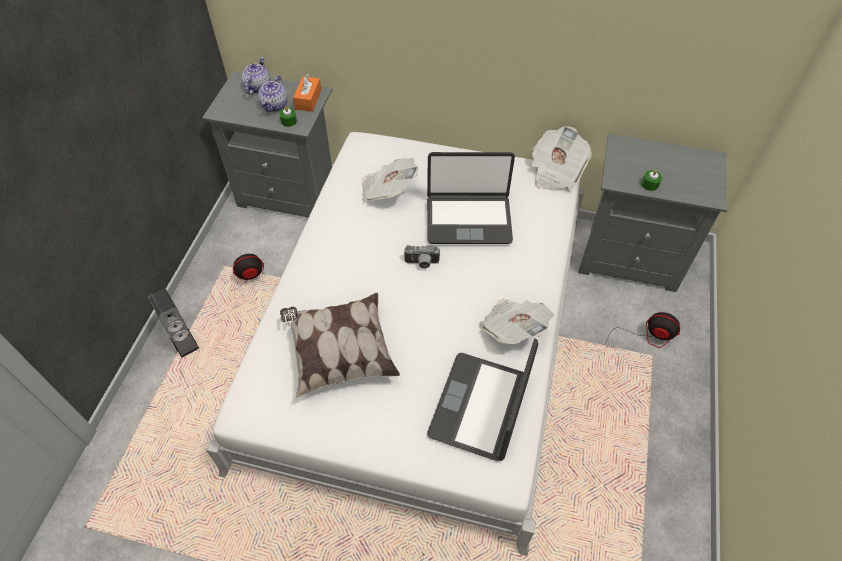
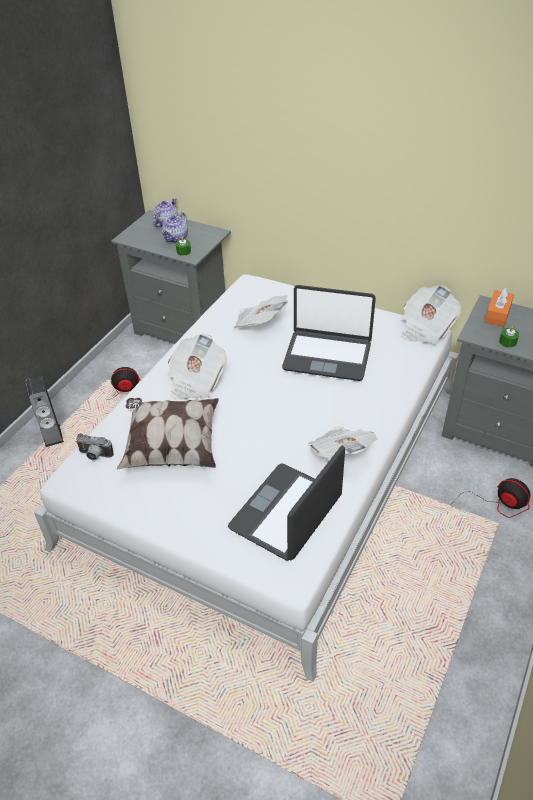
camera: 15 degrees right, 10 degrees down
orange tissue box [293,74,322,112] -> orange tissue box moved to [485,288,514,327]
camera [404,245,440,269] -> camera moved to [76,433,114,460]
none -> newspaper [168,334,227,400]

